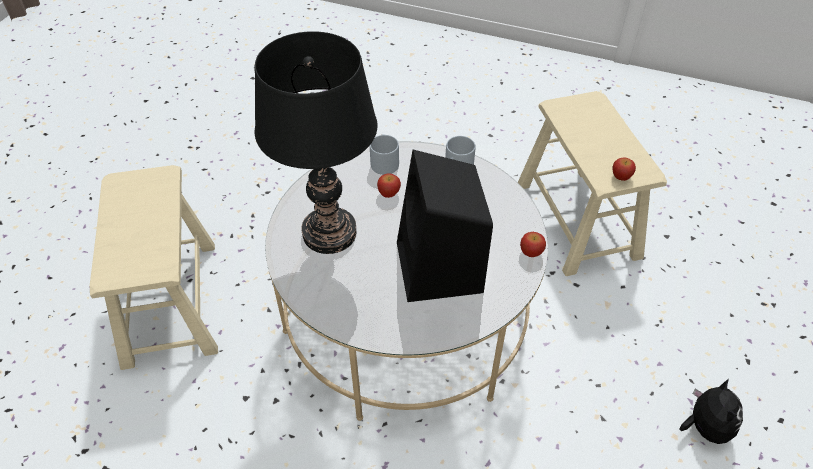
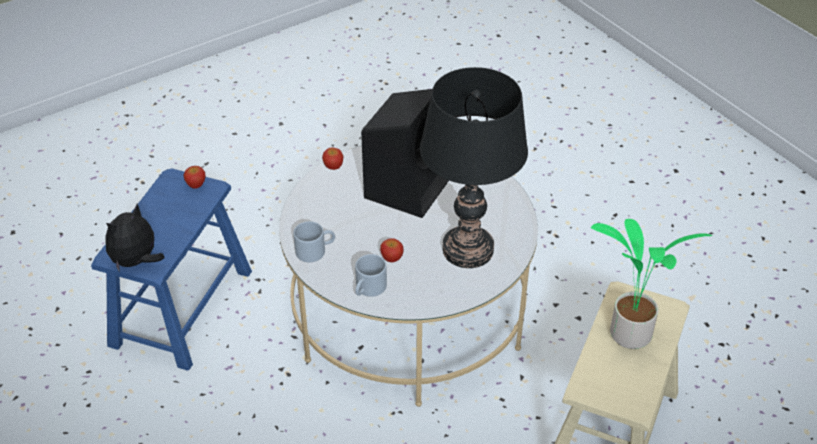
camera: 145 degrees left, 5 degrees down
beige stool [518,91,667,276] -> blue stool [91,168,252,371]
plush toy [679,379,743,444] -> plush toy moved to [105,203,164,271]
none -> potted plant [591,219,712,349]

